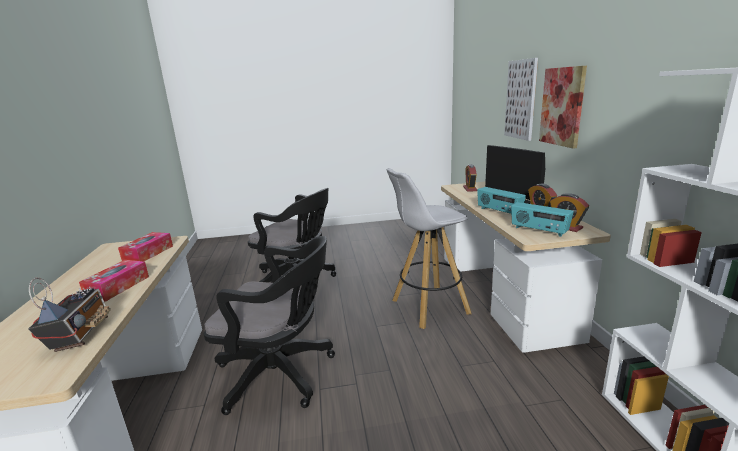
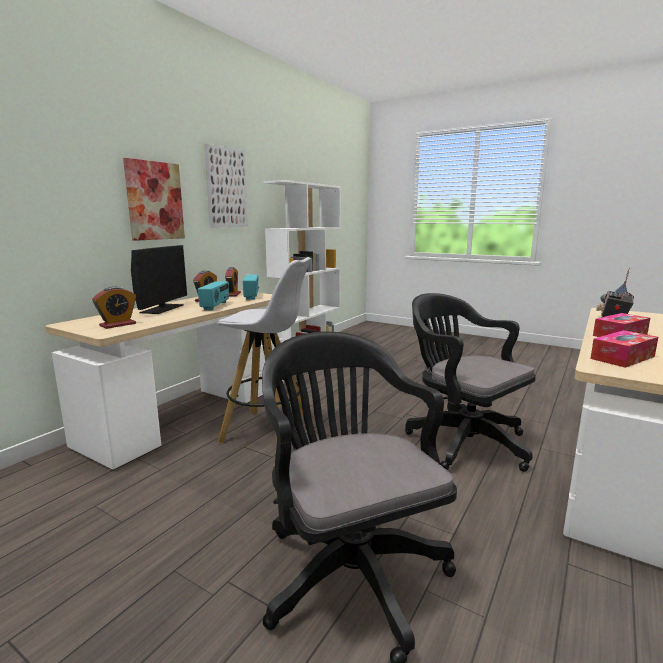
camera: 140 degrees left, 5 degrees down
picture [504,58,538,141] -> picture moved to [205,144,248,228]

